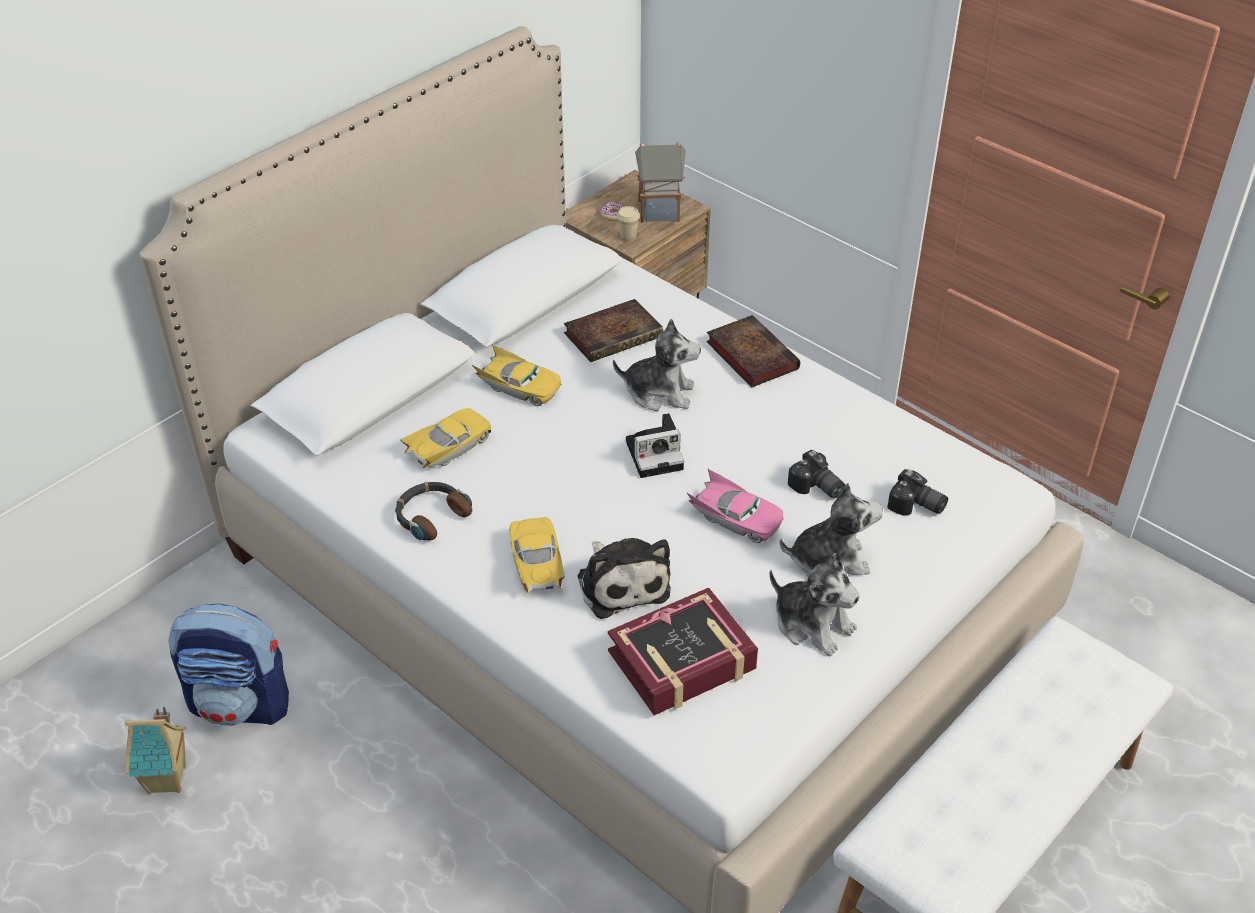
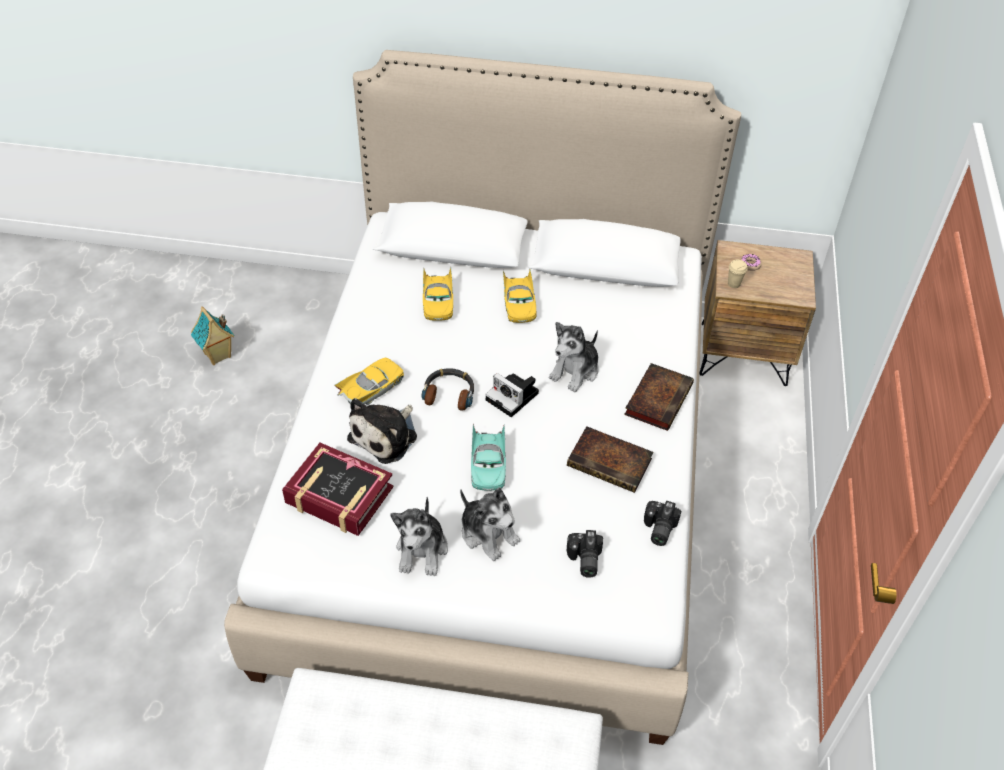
camera: 55 degrees right, 5 degrees up
backpack [168,603,289,726] -> none
headphones [395,482,472,541] -> headphones moved to [421,368,474,411]
yellow toy car [400,408,491,468] -> yellow toy car turned 75 degrees clockwise [423,267,453,321]
book [564,299,663,362] -> book moved to [567,426,653,493]
plush toy [613,319,701,411] -> plush toy turned 60 degrees clockwise [549,322,599,392]
toy house [635,142,686,223] -> none
pink toy car [686,469,784,543] -> turquoise toy car [471,424,506,491]
camera [788,450,845,499] -> camera moved to [644,500,681,546]

